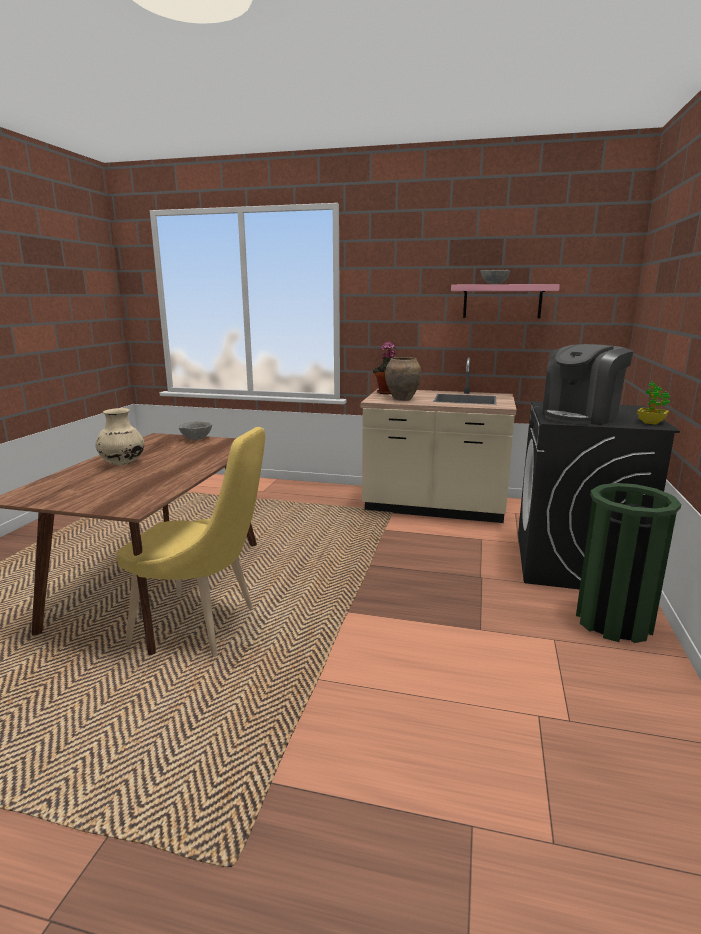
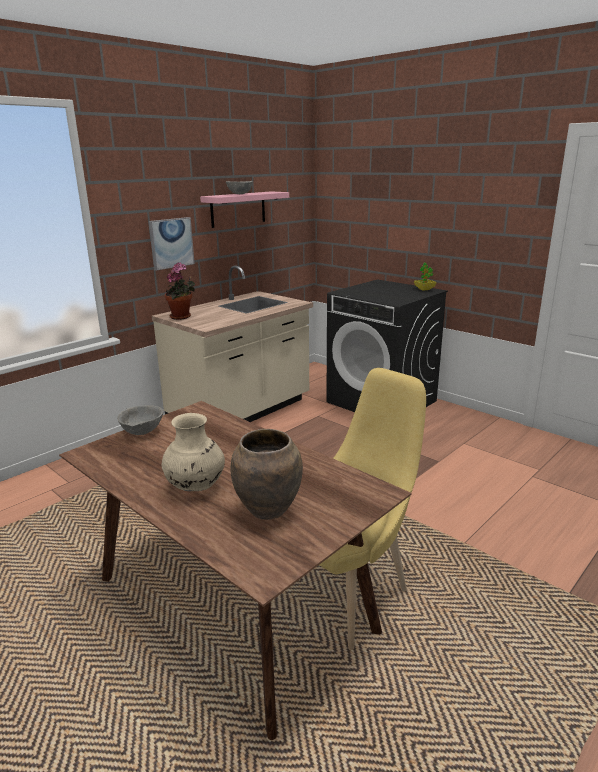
camera: 60 degrees left, 5 degrees up
brown vase [385,357,421,401] -> brown vase moved to [230,429,303,520]
coffee machine [542,344,634,425] -> none
green trash can [576,483,681,643] -> none
none -> picture [149,217,195,271]

